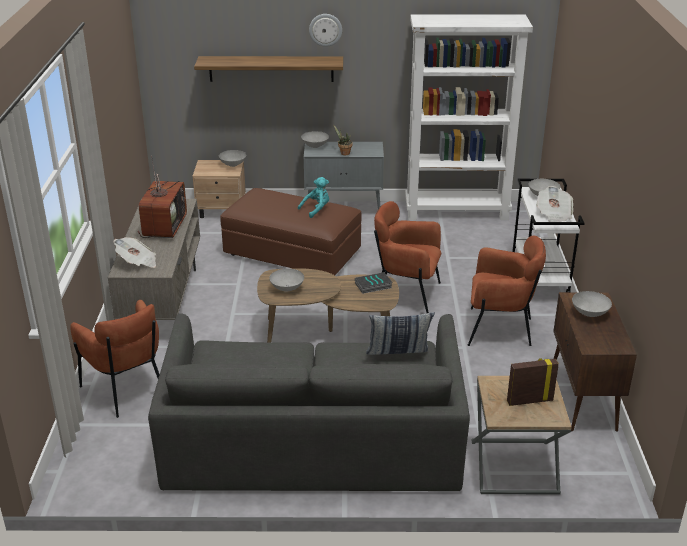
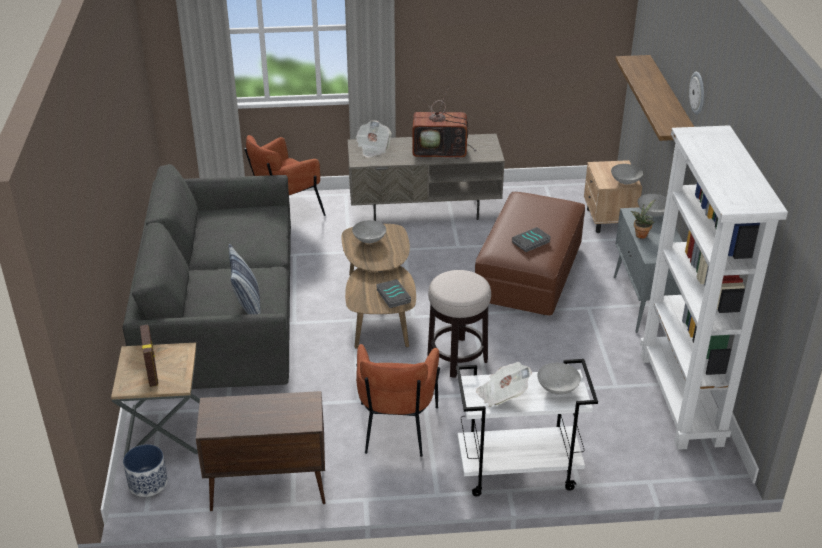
camera: 85 degrees right, 5 degrees up
turquoise plush toy [298,177,329,218] -> book [512,227,551,252]
brown armchair [374,201,441,313] -> stool [427,270,491,378]
grey bowl [572,291,612,317] -> none
none -> planter [123,444,168,497]

